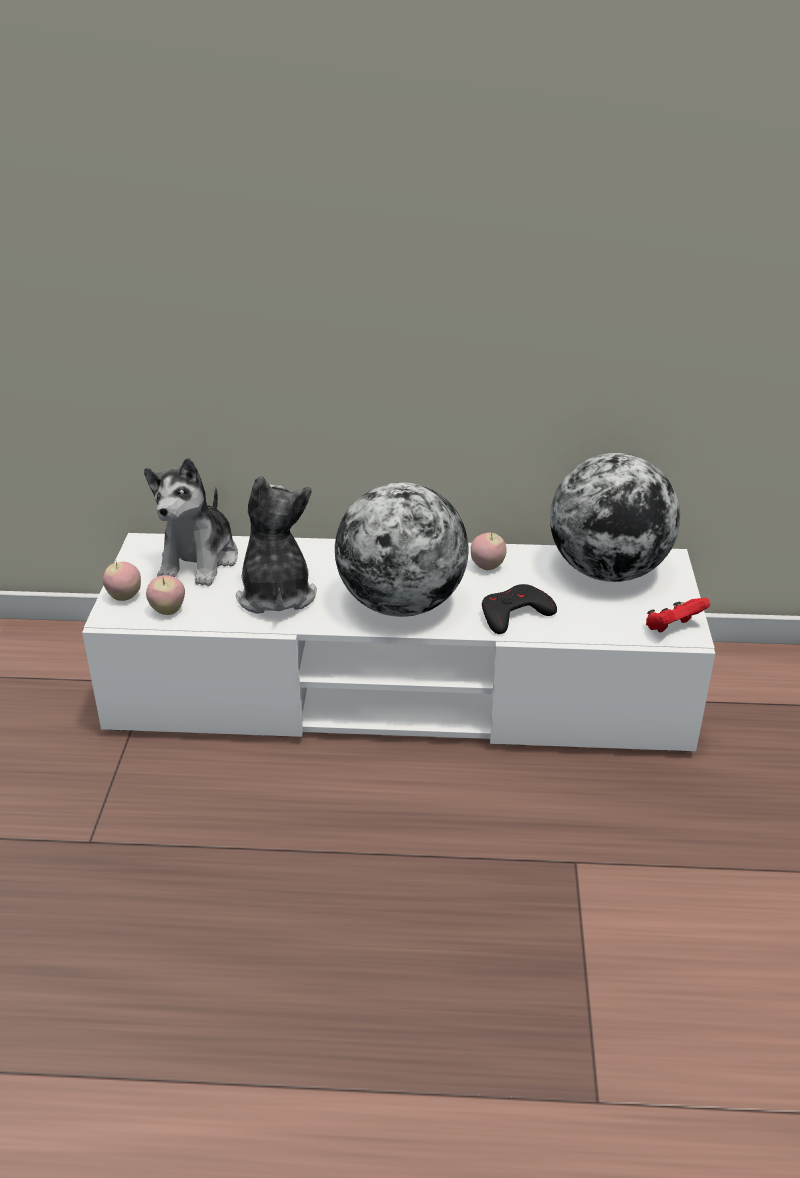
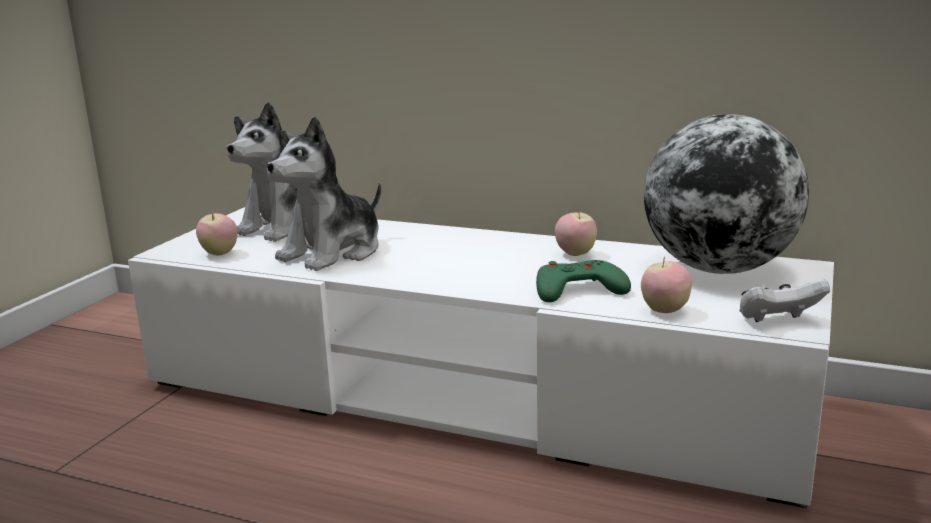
camera: 20 degrees right, 15 degrees down
apple [103,562,141,601] -> apple moved to [641,257,692,313]
plush toy [236,476,317,614] -> plush toy turned 150 degrees counterclockwise [267,116,381,271]
globe [335,482,469,617] -> none
black game controller [482,584,557,634] -> green game controller [536,260,631,302]
red game controller [646,598,710,633] -> white game controller [739,279,830,322]

